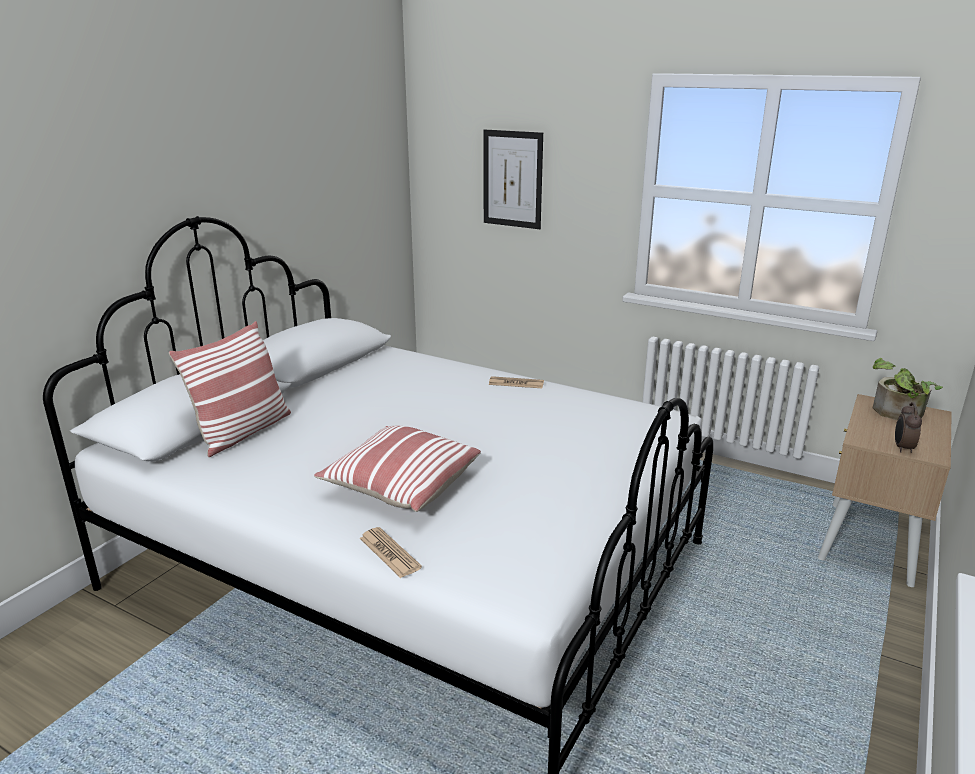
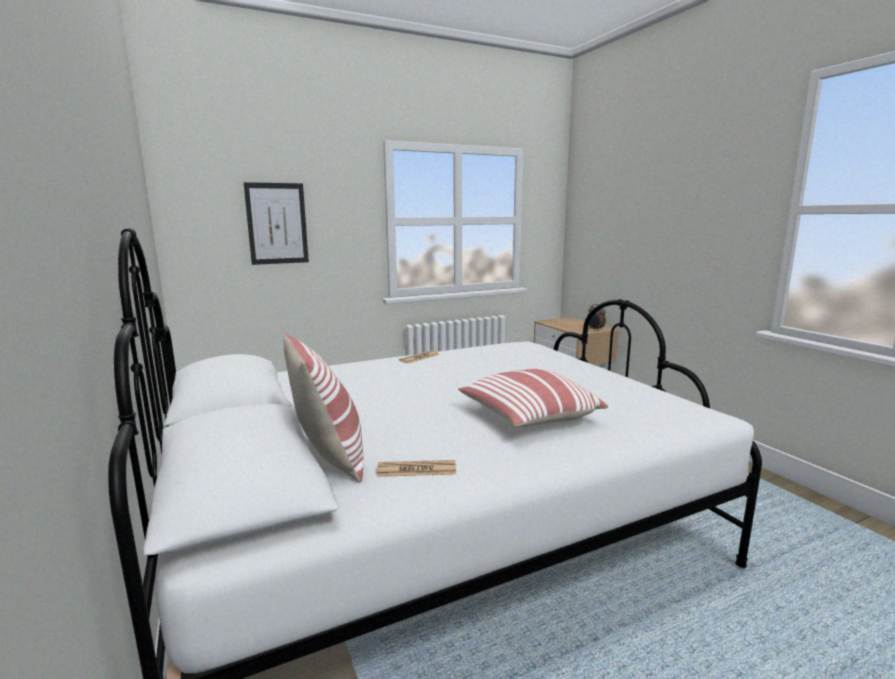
camera: 55 degrees left, 10 degrees down
newspaper [360,527,422,578] -> newspaper moved to [377,460,456,477]
potted plant [873,358,943,420] -> none

